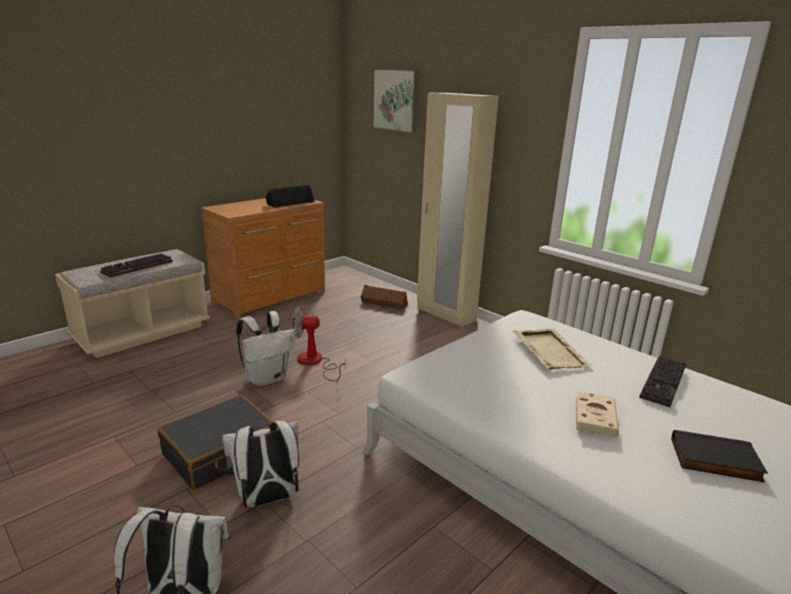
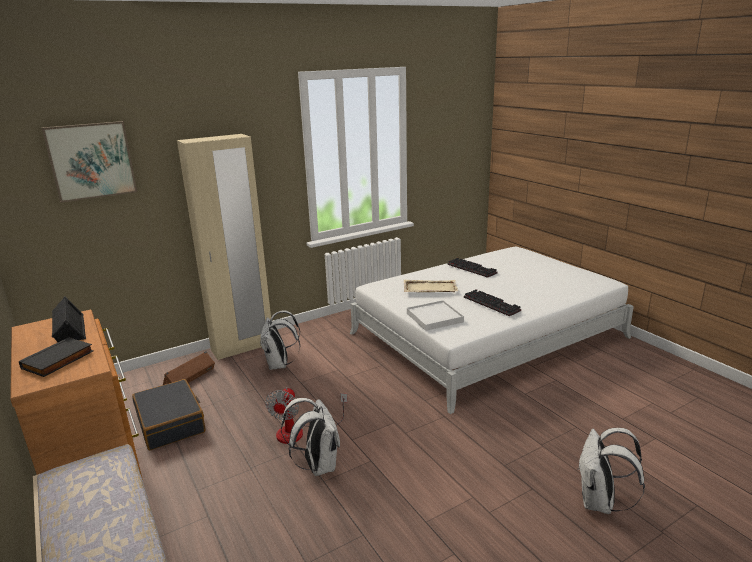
camera: 75 degrees left, 0 degrees up
keyboard [100,253,173,278] -> keyboard moved to [464,289,521,316]
black suitcase [158,395,274,490] -> black suitcase moved to [132,379,205,451]
white backpack [222,421,299,508] -> white backpack moved to [260,310,300,370]
beige book [576,391,619,438] -> none
black book [671,430,768,483] -> black book moved to [19,337,93,377]
none -> white tray [407,300,464,331]

